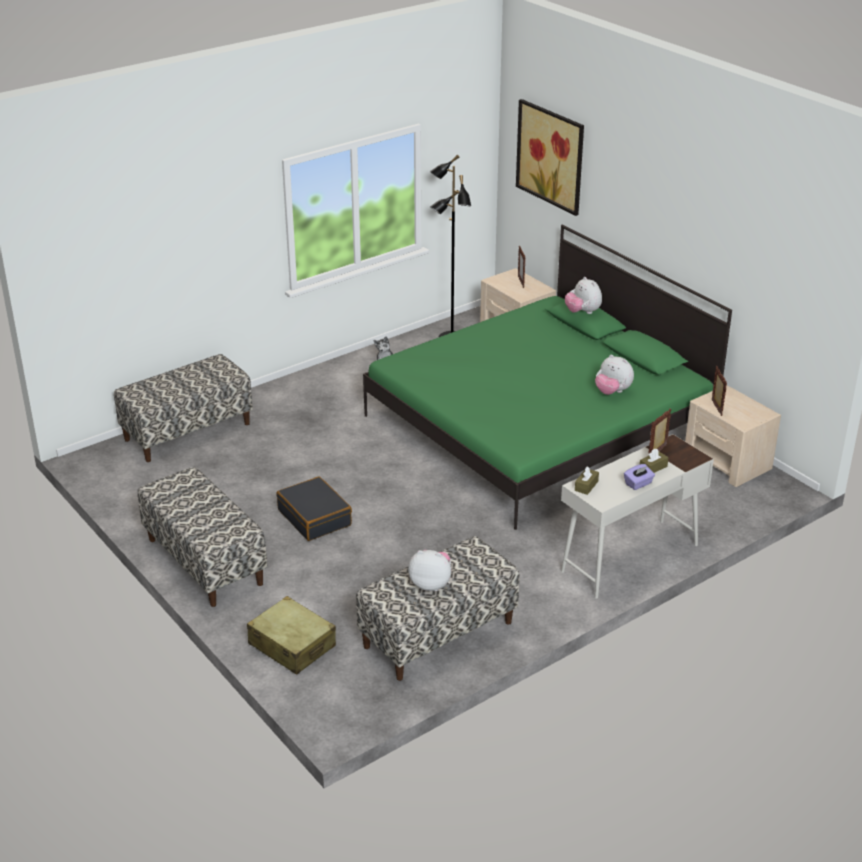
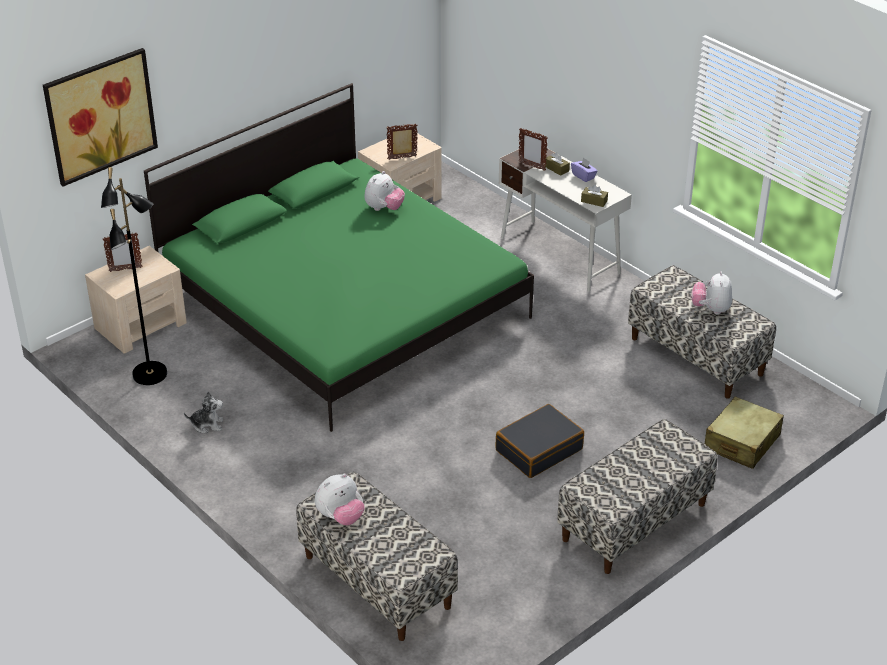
camera: 95 degrees left, 5 degrees up
plush toy [565,277,602,314] -> plush toy moved to [315,474,365,525]

